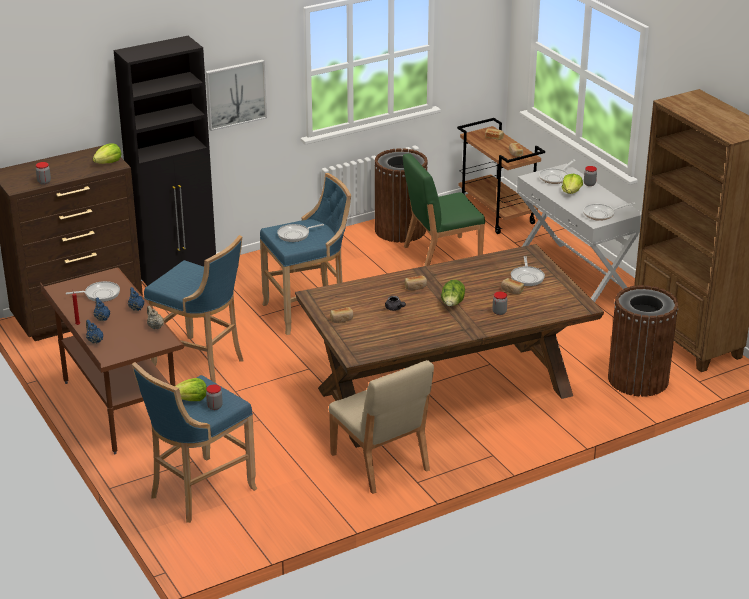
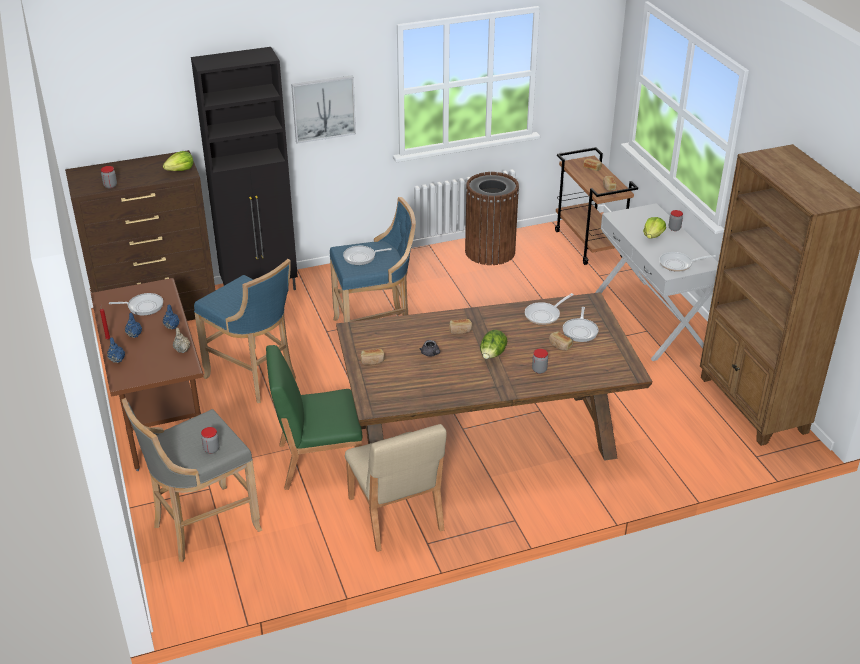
camera: 10 degrees right, 5 degrees up
blue stool [132,362,258,523] -> grey stool [122,398,262,562]
lettuce [175,378,207,401] -> none
green chair [403,154,485,266] -> green chair moved to [266,345,362,490]
frying pan [539,159,576,184] -> frying pan moved to [525,293,574,325]
brown trash can [608,285,678,397] -> none

